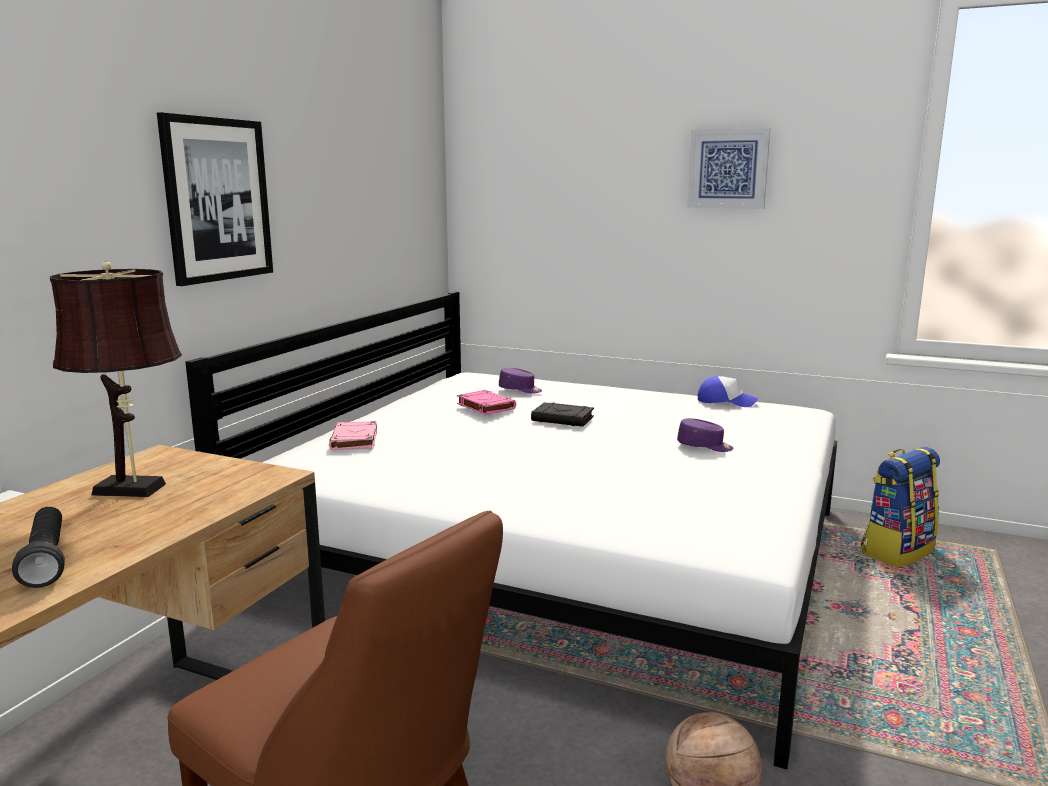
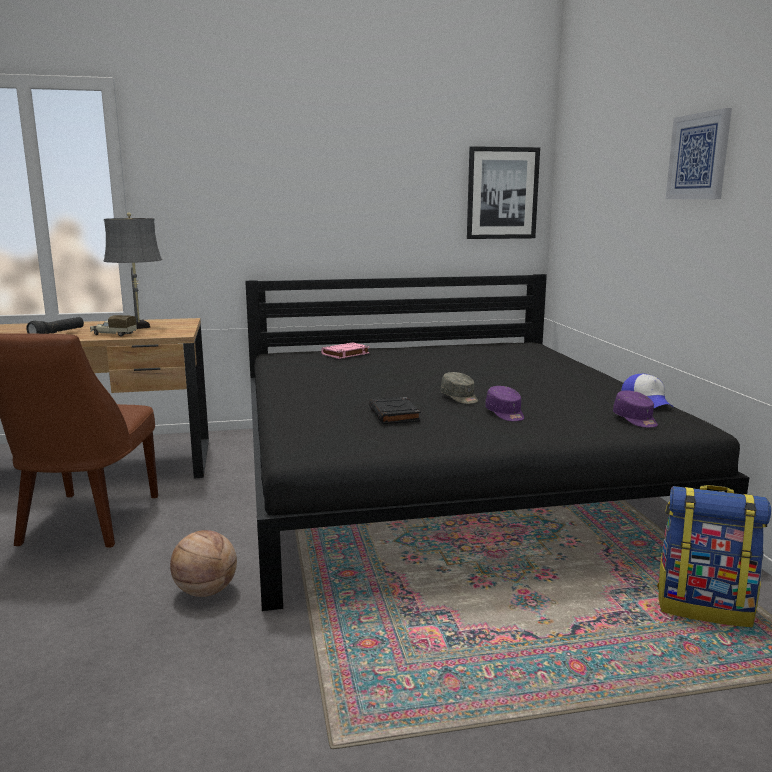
camera: 55 degrees right, 0 degrees up
brown table lamp [50,262,182,497] -> grey table lamp [104,213,162,329]
picture [157,112,273,286] -> picture moved to [467,146,540,239]
white bed [185,291,837,769] -> black bed [245,274,750,611]
pink book [457,390,516,415] -> none
purple cap [499,368,542,393] -> purple cap moved to [613,391,658,428]
black book [531,402,594,427] -> black book moved to [369,397,421,424]
none -> toy truck [90,315,137,336]
none -> grey cap [441,372,478,404]

